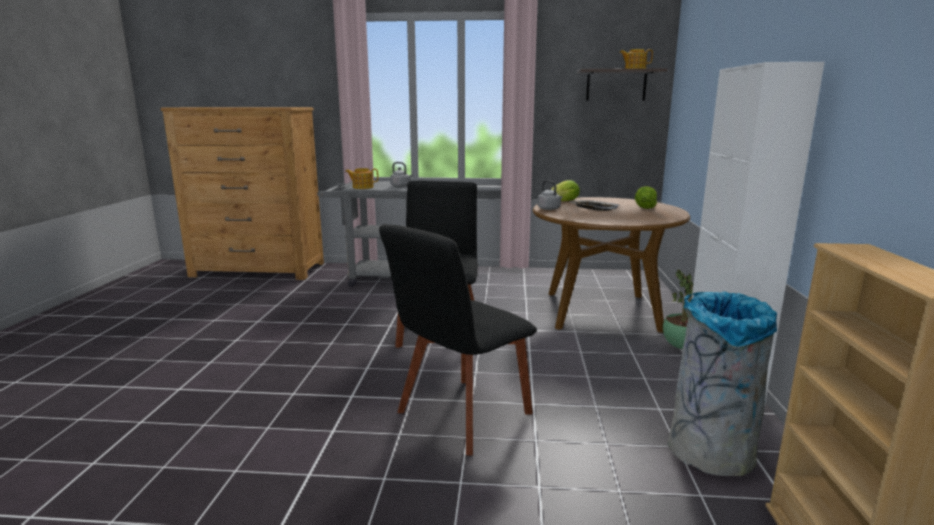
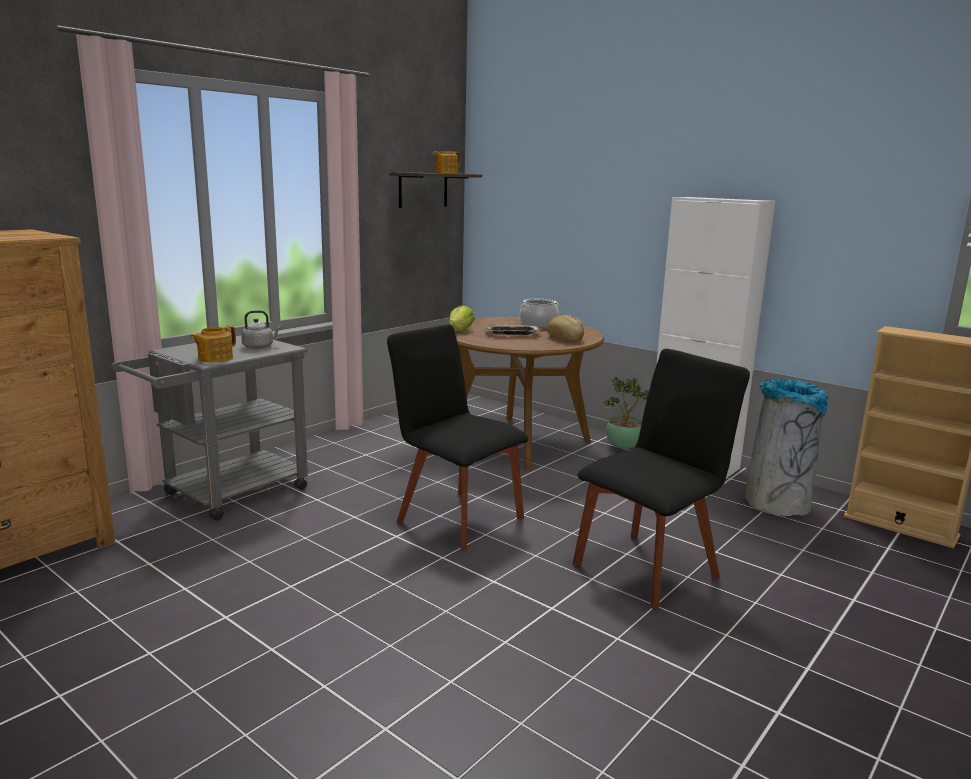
camera: 55 degrees left, 0 degrees up
black chair [379,224,537,456] -> black chair turned 120 degrees counterclockwise [573,349,750,610]
grey kettle [538,180,563,210] -> none
lettuce [635,186,657,209] -> cooking pot [520,299,559,328]
none -> bread [547,315,584,342]

